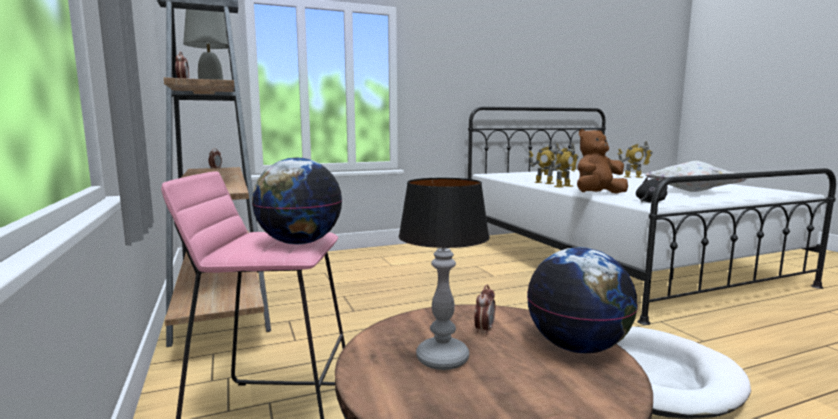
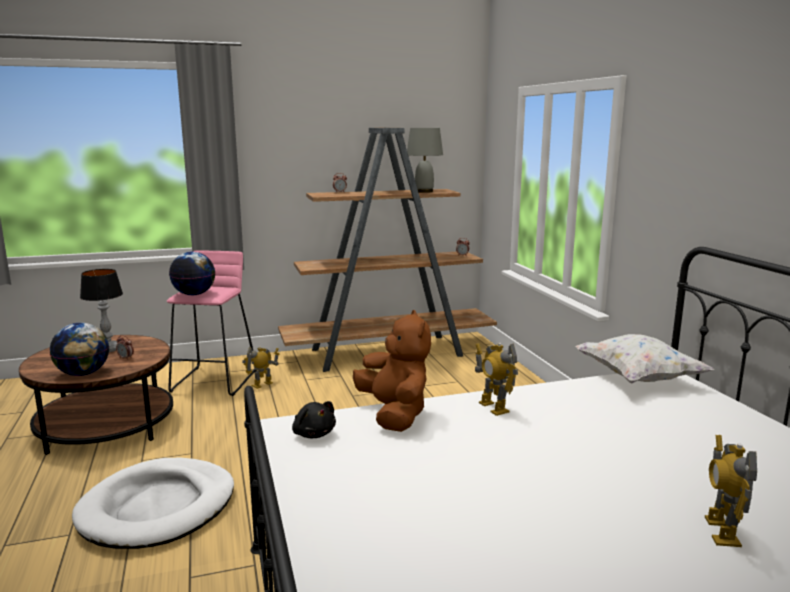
camera: 95 degrees right, 5 degrees up
toy robot [529,143,560,184] -> toy robot moved to [242,346,280,389]
white pillow [645,161,748,192] -> white pillow moved to [575,334,714,383]

